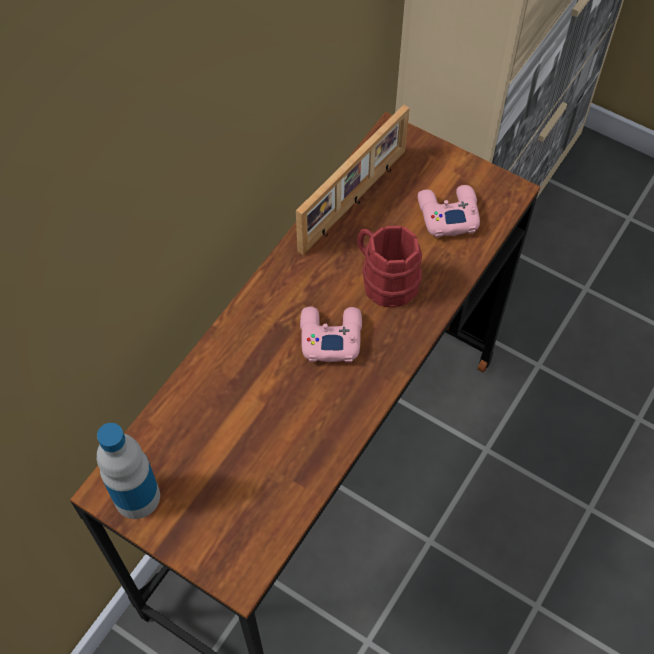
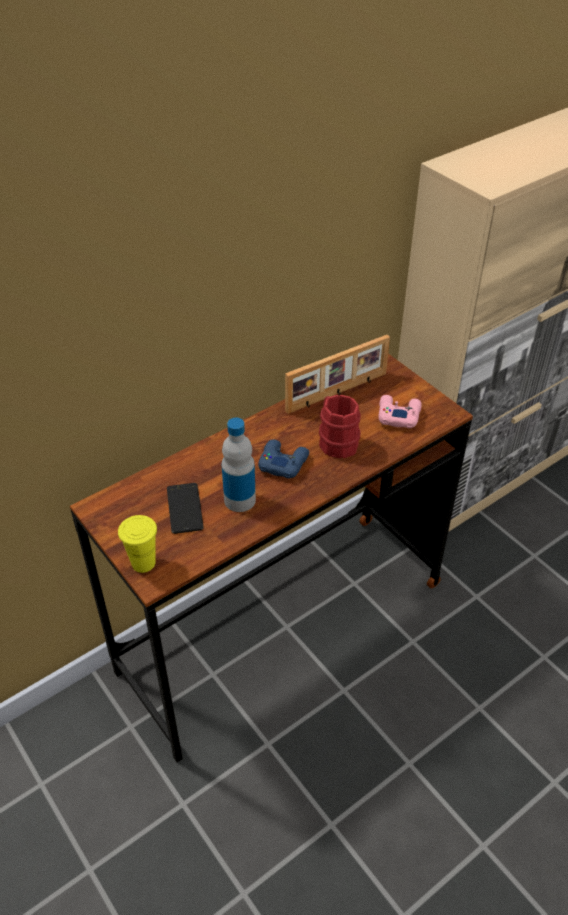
camera: 20 degrees right, 15 degrees down
bottle [97,423,160,519] -> bottle moved to [221,418,256,512]
pink game controller [300,306,362,362] -> blue game controller [258,440,309,479]
none -> yellow cup [118,515,157,573]
none -> phone [167,483,204,534]

